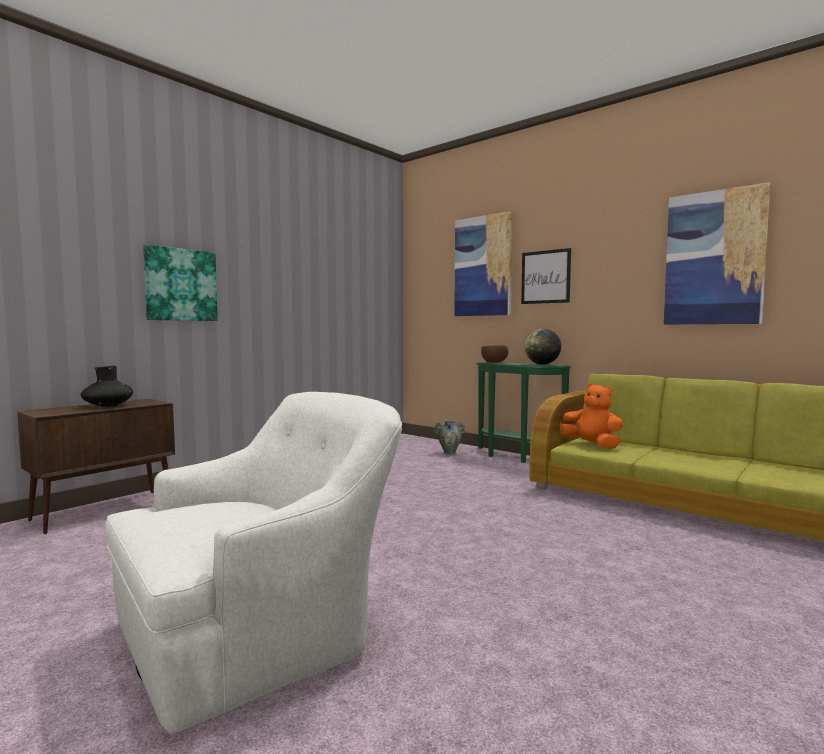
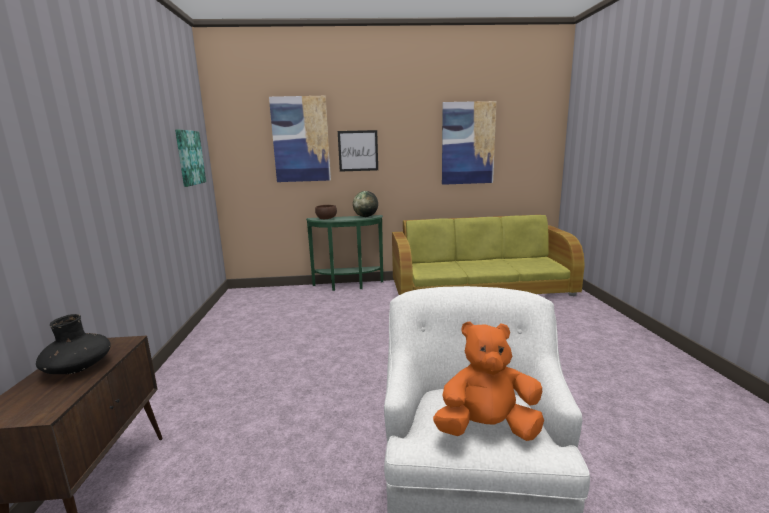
camera: 45 degrees left, 10 degrees up
picture [143,244,218,321] -> picture moved to [175,129,206,187]
vase [434,420,466,454] -> none
orange plush toy [560,383,623,449] -> orange plush toy moved to [433,321,544,441]

